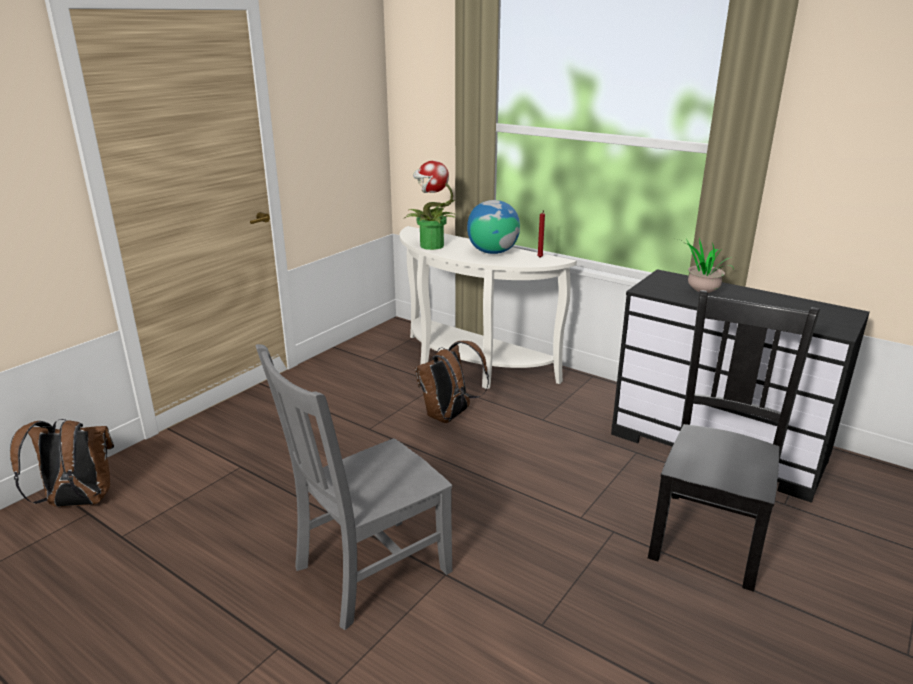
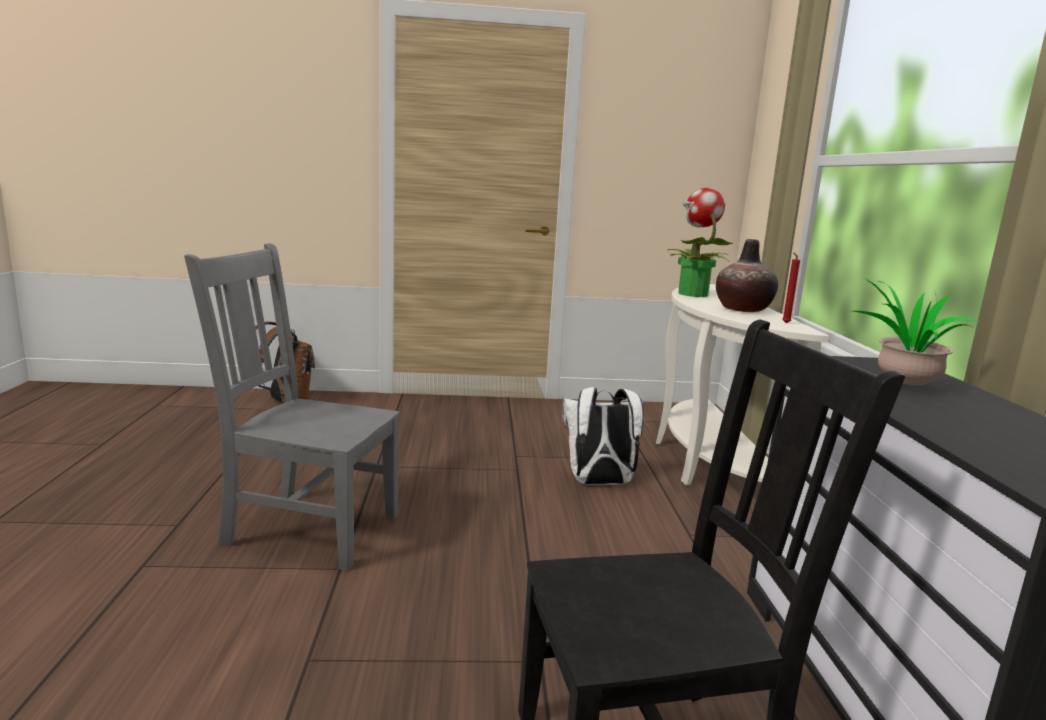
camera: 50 degrees right, 10 degrees down
brown backpack [415,341,489,423] -> white backpack [563,387,644,485]
globe [467,200,520,254] -> vase [716,239,778,312]

